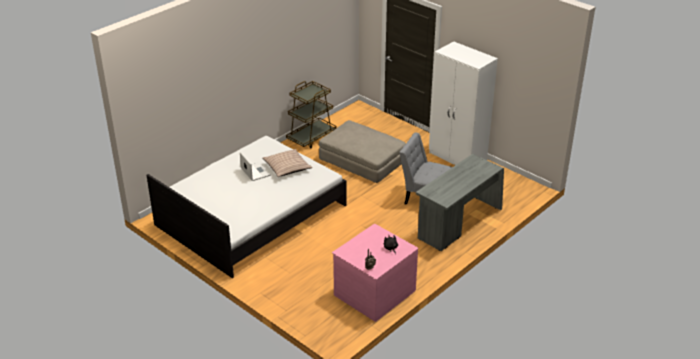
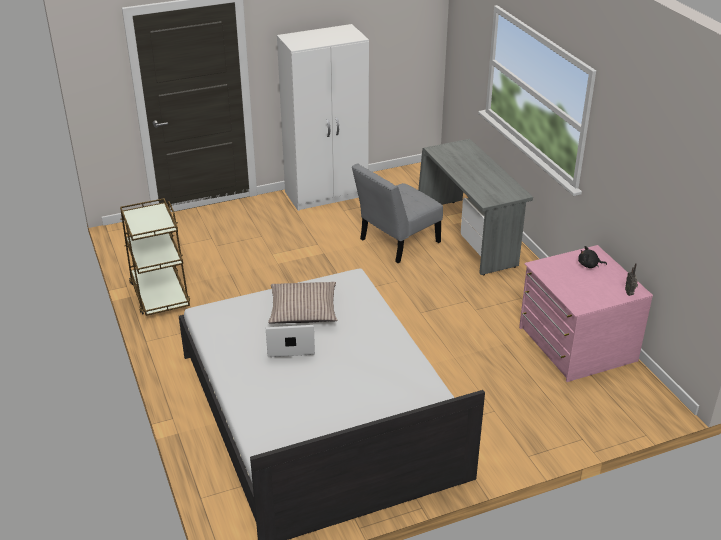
camera: 65 degrees left, 0 degrees up
beige ottoman [319,120,406,183] -> none

